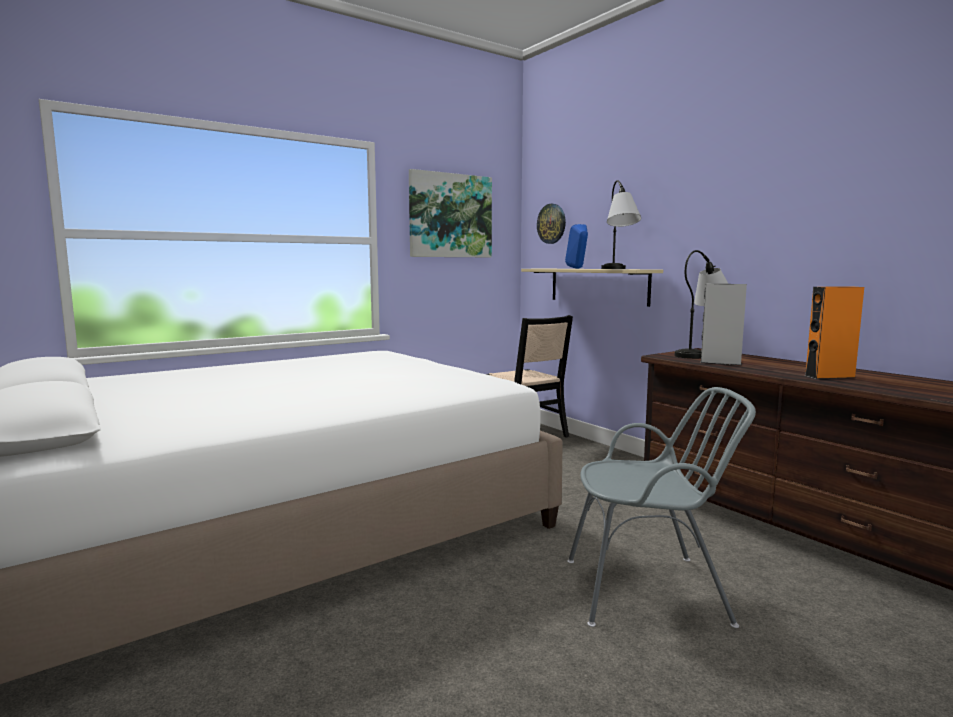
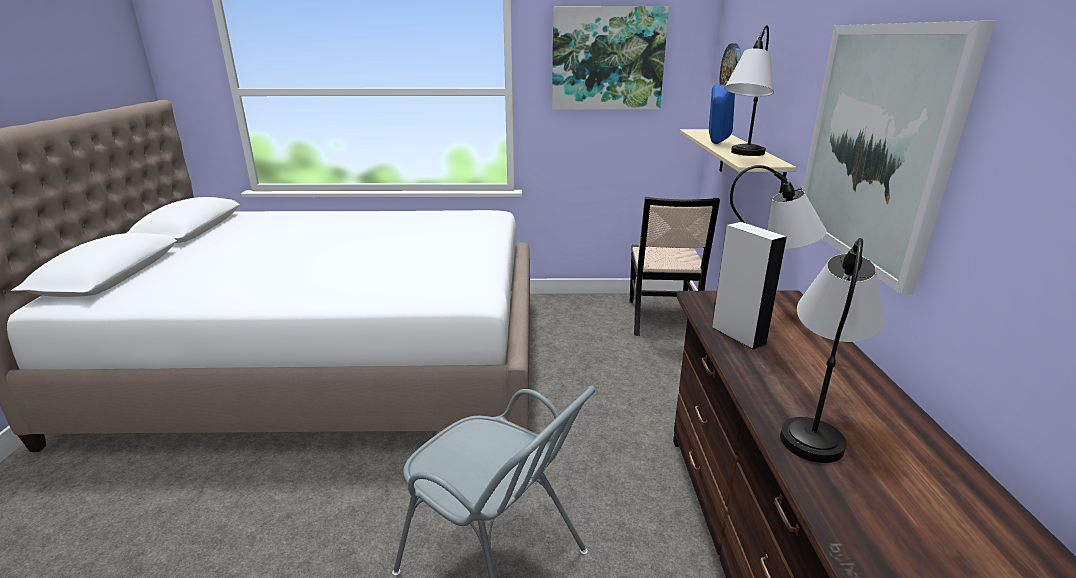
camera: 35 degrees right, 15 degrees up
orange speaker [805,286,864,379] -> table lamp [780,238,884,463]
none -> picture [802,21,995,295]

